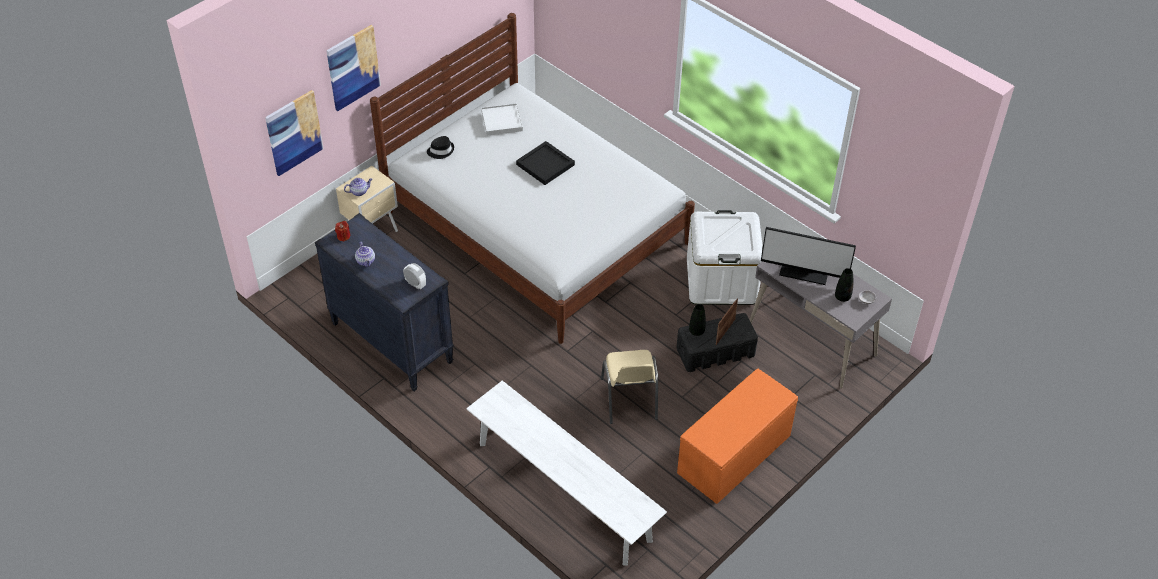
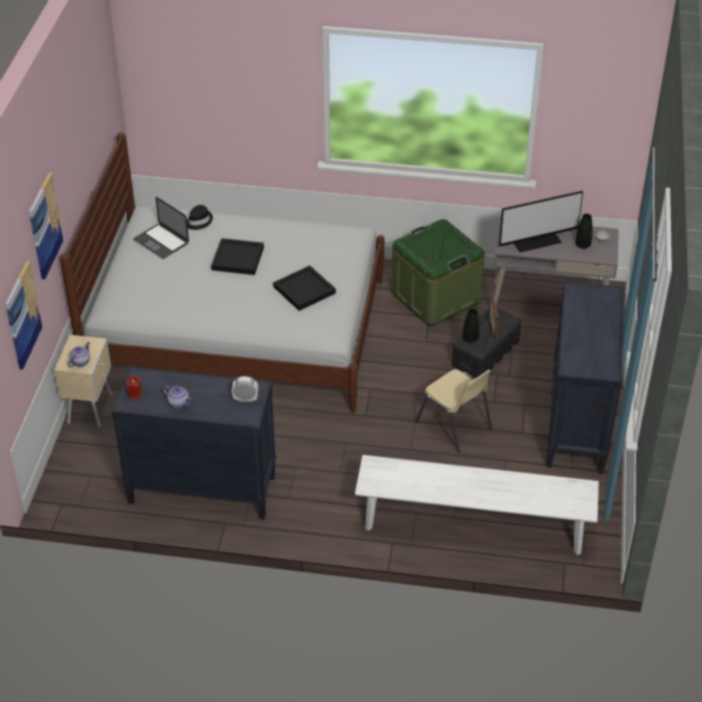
camera: 35 degrees left, 5 degrees down
black hat [427,136,454,159] -> black hat moved to [187,205,213,230]
white tray [481,103,523,135] -> laptop [133,197,189,259]
orange bench [677,369,798,504] -> black dresser [546,281,624,474]
white storage box [687,210,763,305] -> green storage box [391,219,485,326]
none -> black tray [273,265,336,311]

